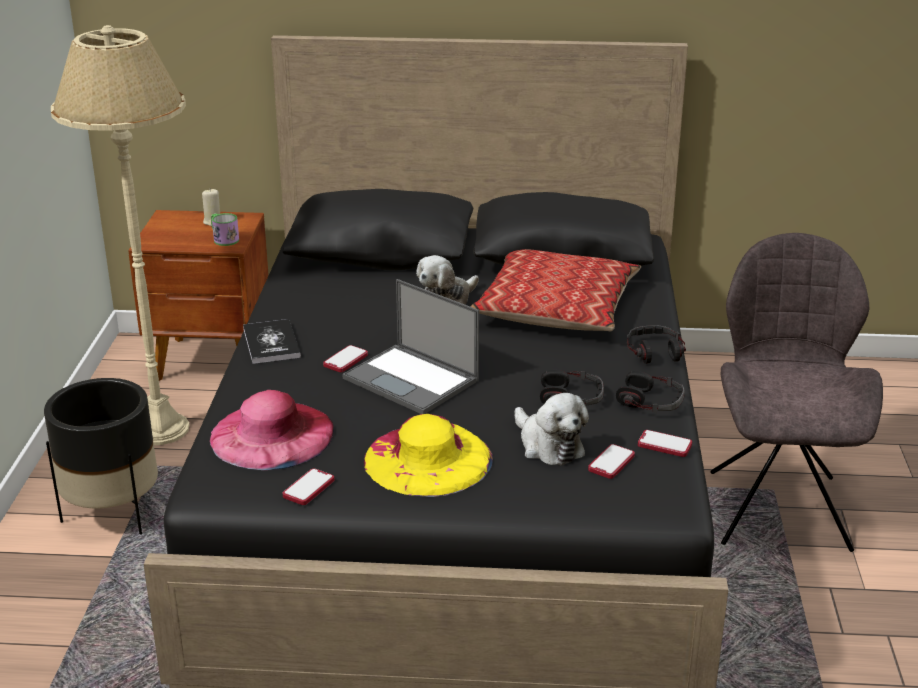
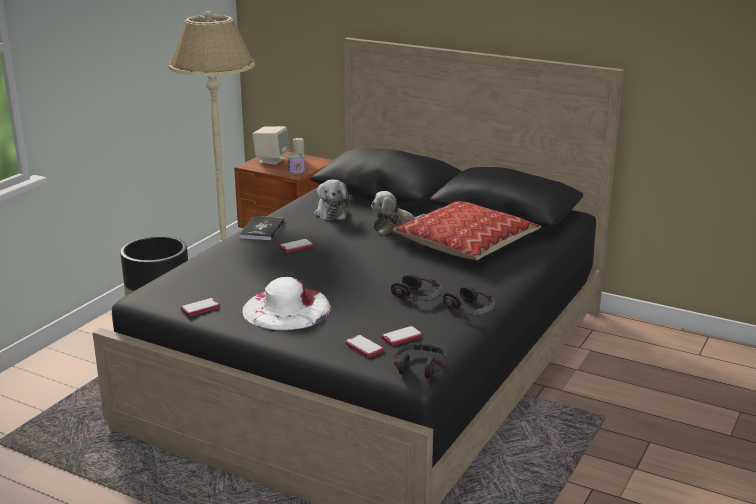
camera: 25 degrees right, 5 degrees down
pink hat [210,390,334,470] -> none
laptop [342,279,479,414] -> none
yellow hat [364,414,493,497] -> white hat [242,277,332,330]
plush toy [515,393,589,466] -> plush toy moved to [314,179,352,220]
headphones [627,325,686,364] -> headphones moved to [394,343,446,379]
phone [638,430,692,457] -> phone moved to [345,335,383,357]
grey chair [710,233,883,552] -> none
none -> beige speaker [252,126,289,165]

